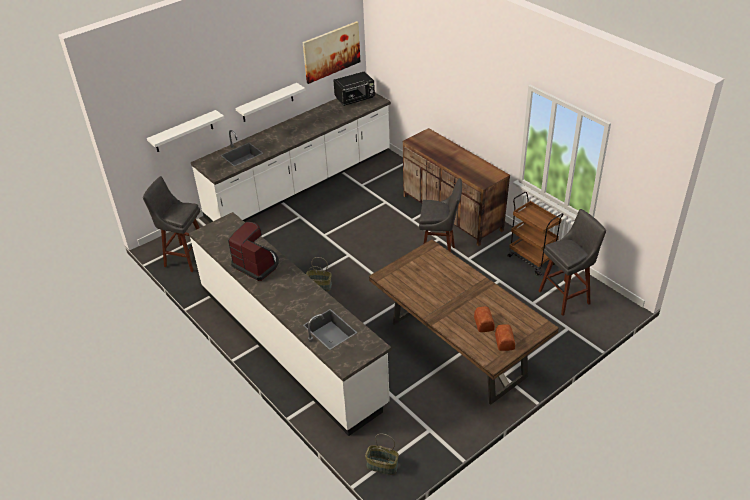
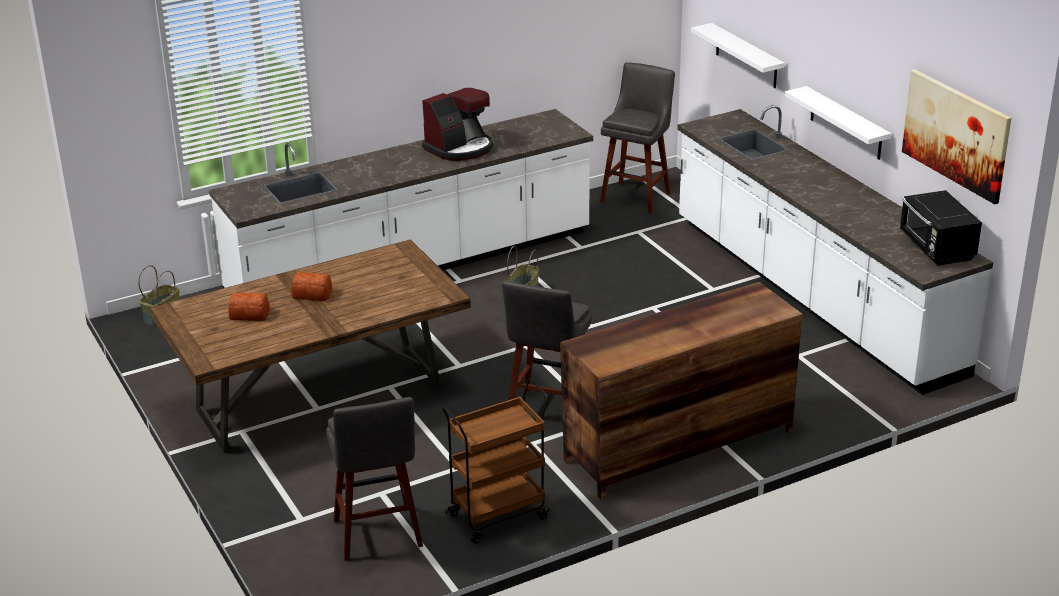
camera: 100 degrees right, 10 degrees down
bread [495,324,515,351] -> bread moved to [292,272,332,301]

